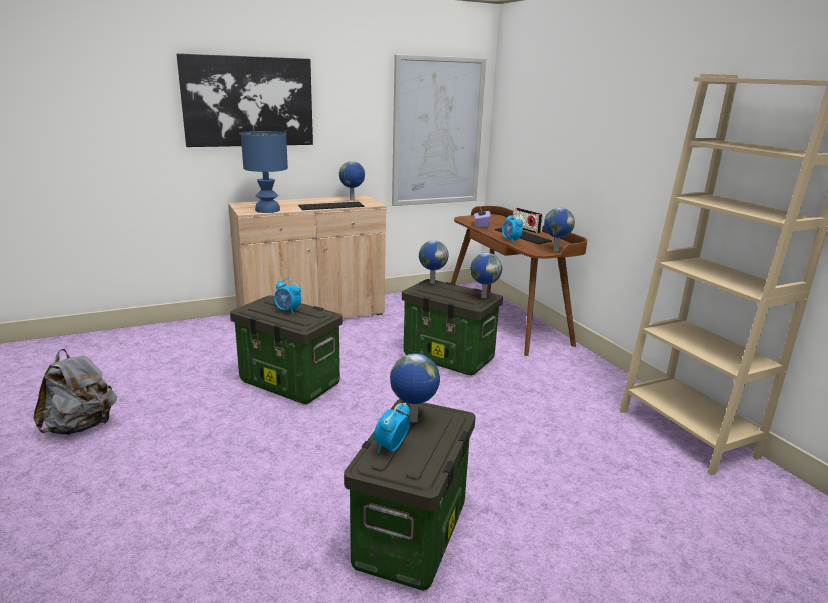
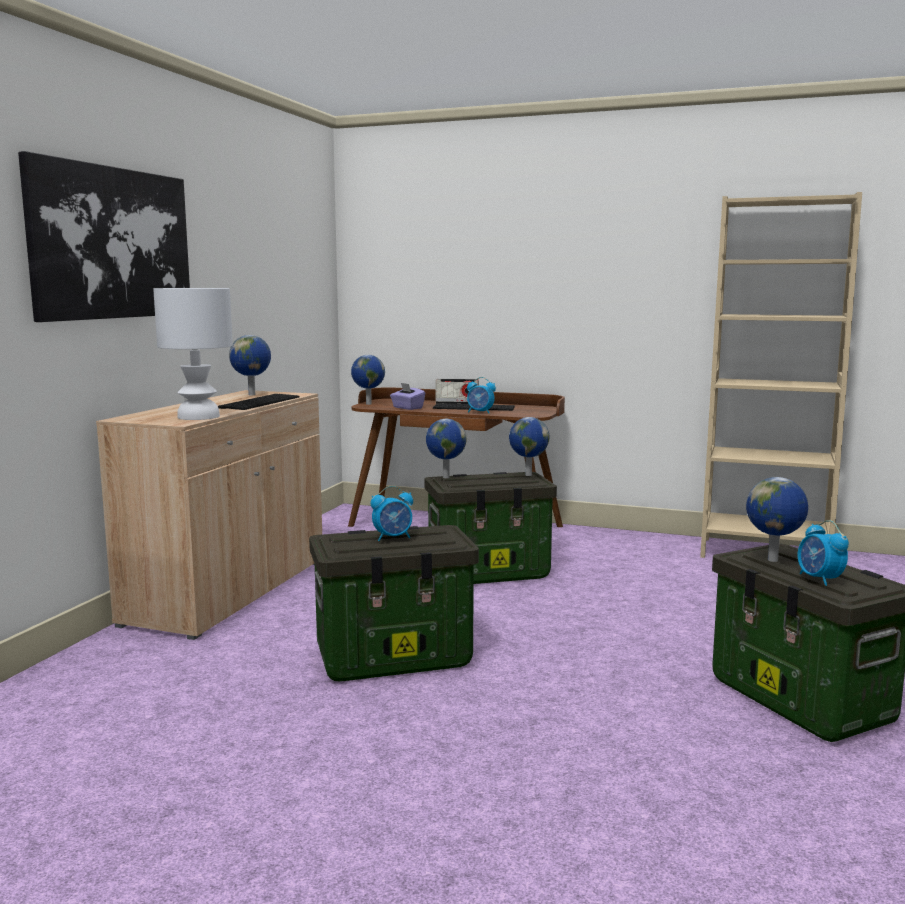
camera: 45 degrees left, 10 degrees down
grey backpack [33,349,117,435] -> none
blue table lamp [241,131,288,213] -> white table lamp [153,288,233,420]
picture [392,54,486,206] -> none
globe [544,208,575,251] -> globe moved to [351,355,385,405]

